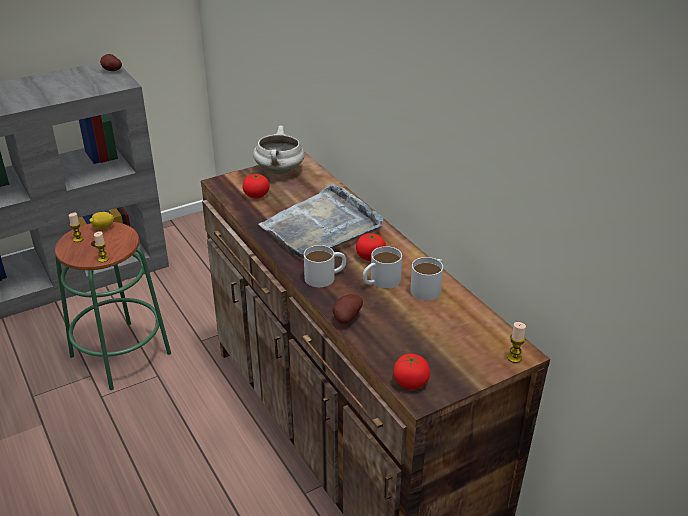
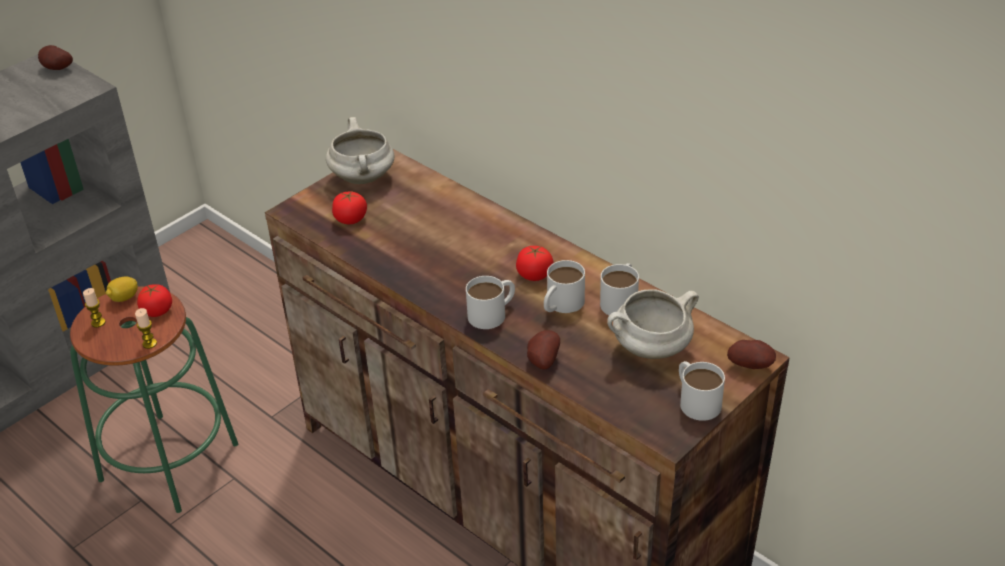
camera: 15 degrees left, 5 degrees up
grey tray [258,183,383,259] -> none
tomato [393,354,430,390] -> tomato moved to [137,284,172,317]
candle [507,322,526,363] -> potato [727,340,776,369]
none -> white cooking pot [607,289,699,359]
none -> white mug [679,361,725,421]

